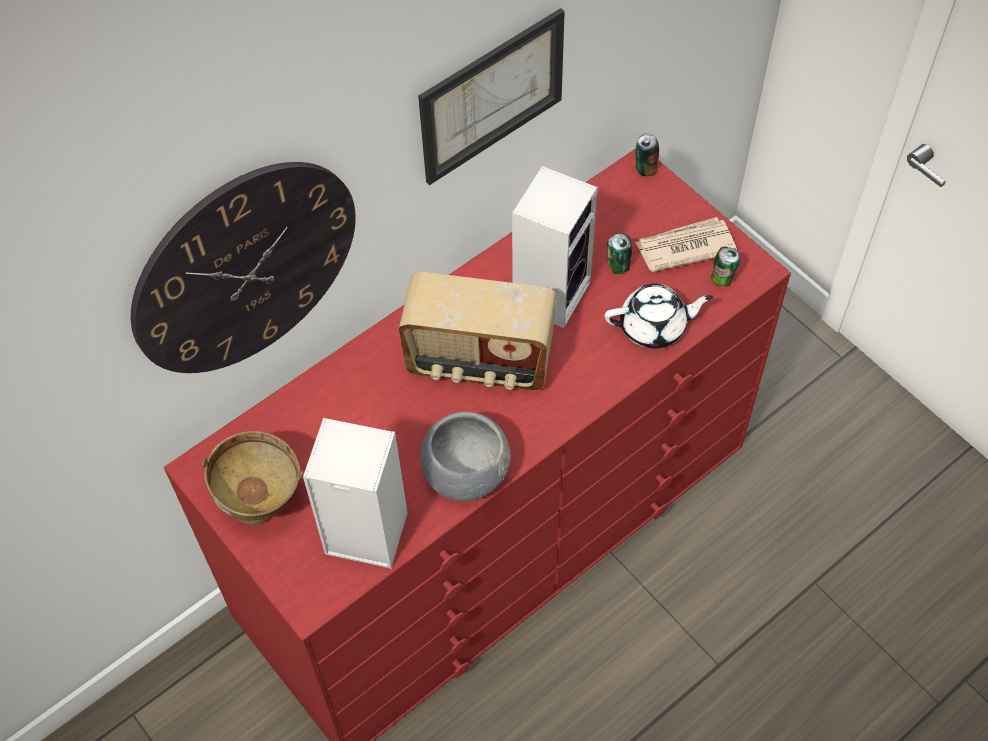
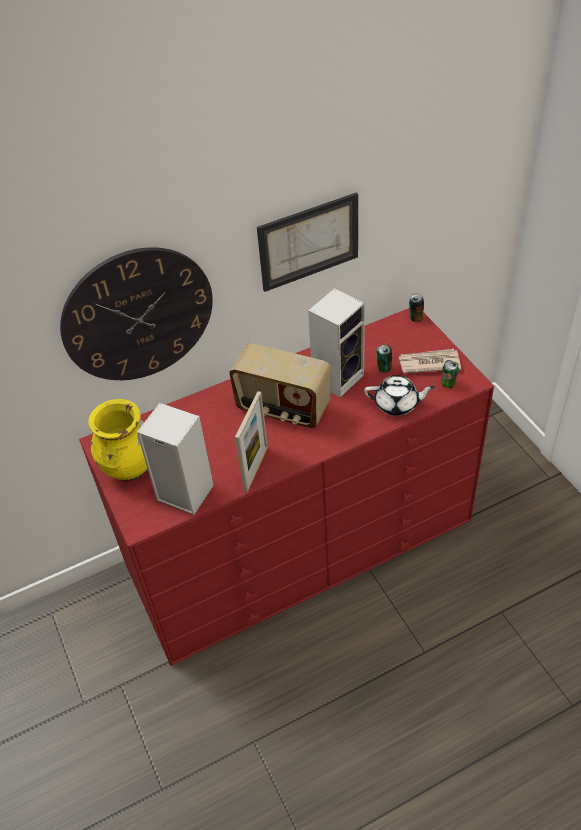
camera: 15 degrees right, 10 degrees down
brown bowl [202,431,304,525] -> yellow vase [88,399,147,481]
grey bowl [420,411,511,501] -> picture frame [235,391,268,492]

